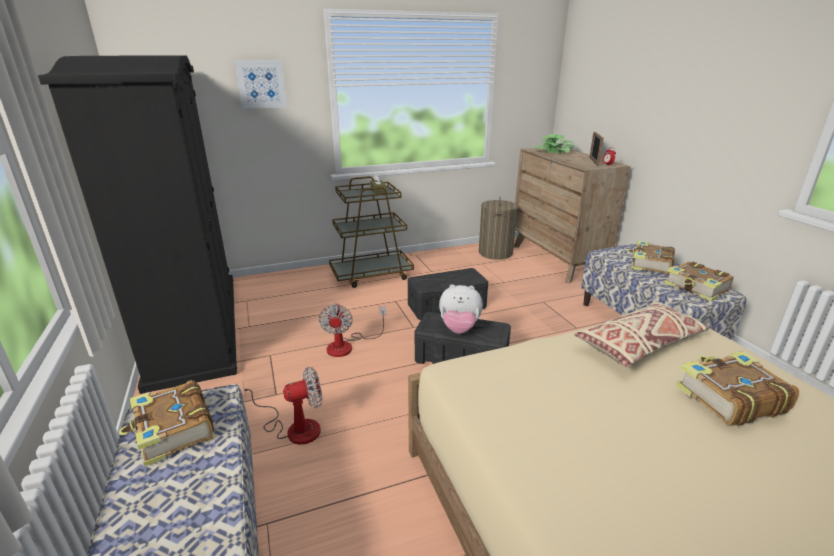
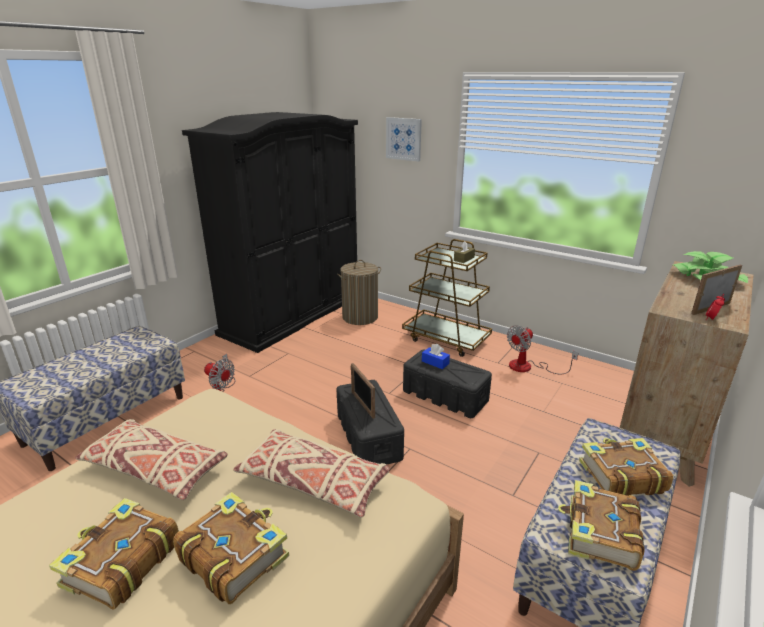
camera: 55 degrees right, 0 degrees up
book [119,380,214,467] -> book moved to [49,498,179,609]
fan [319,303,386,357] -> fan moved to [507,325,578,374]
plush toy [439,284,483,334] -> picture frame [351,363,375,419]
laundry basket [479,197,518,260] -> laundry basket moved to [337,260,381,325]
none -> beige pillow [75,419,228,500]
none -> blue tissue box [422,344,450,369]

